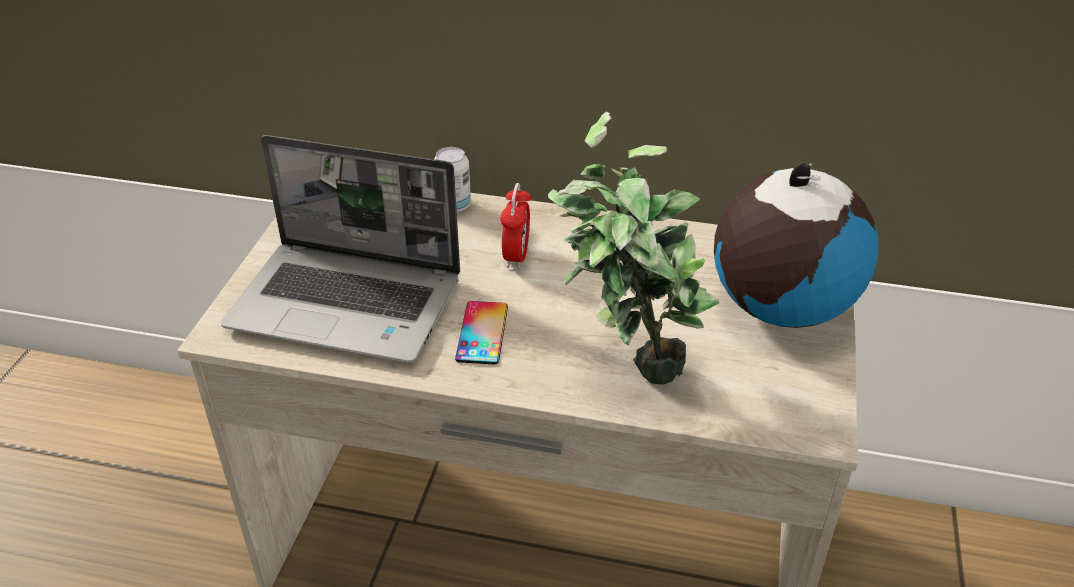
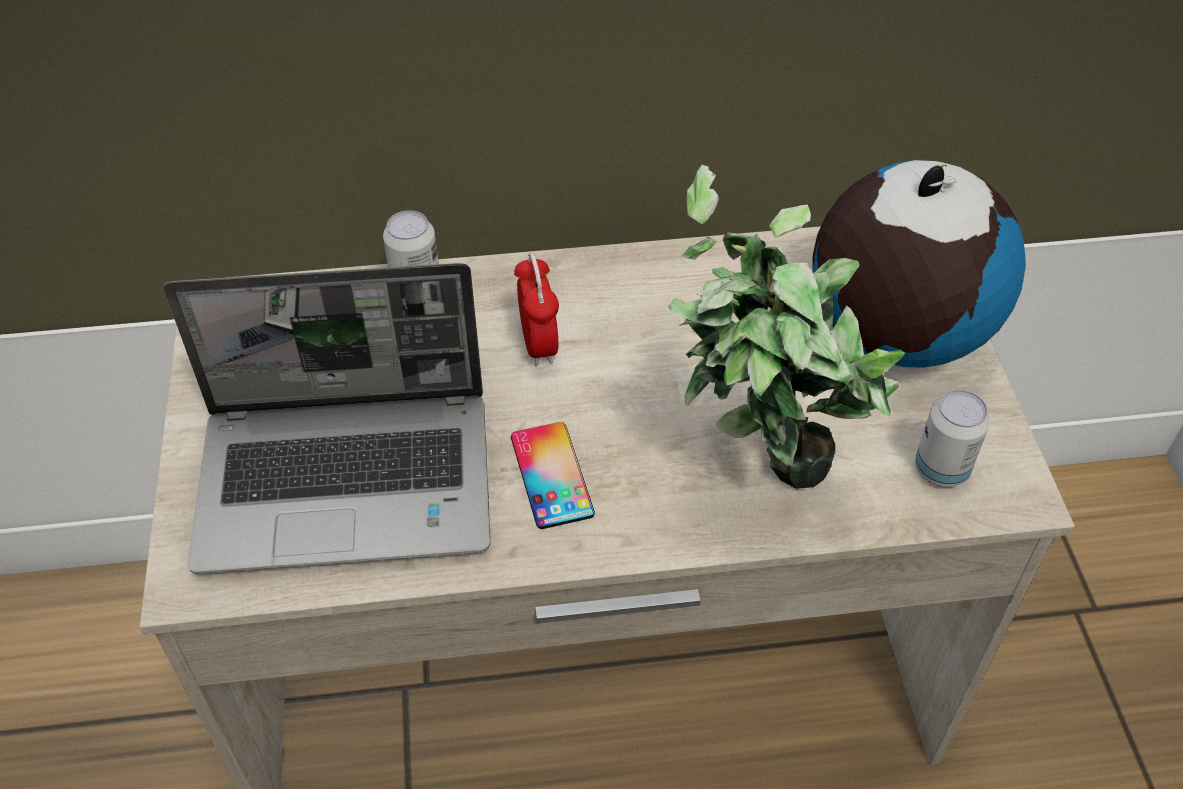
camera: 20 degrees left, 10 degrees up
none -> can [915,390,990,487]

